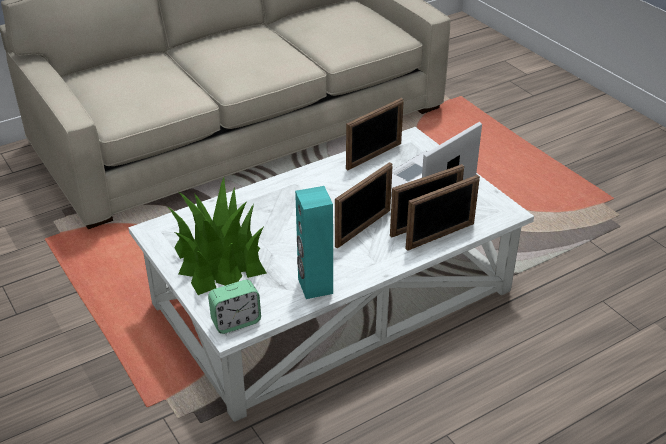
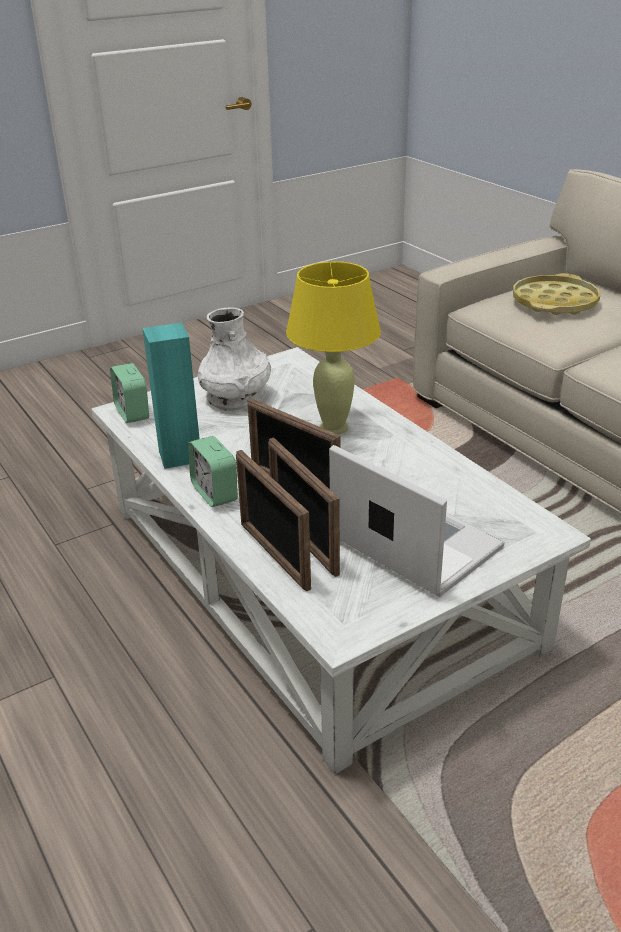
camera: 90 degrees right, 5 degrees down
potted plant [168,177,266,295] -> white vase [198,307,271,411]
picture frame [346,98,404,170] -> none
none -> alarm clock [188,436,238,507]
none -> yellow table lamp [286,261,381,435]
none -> yellow tray [513,273,600,315]

